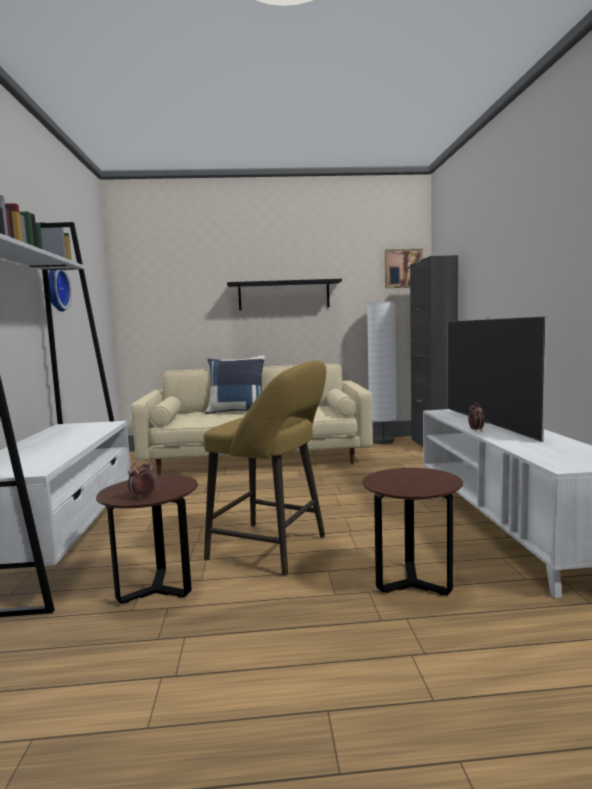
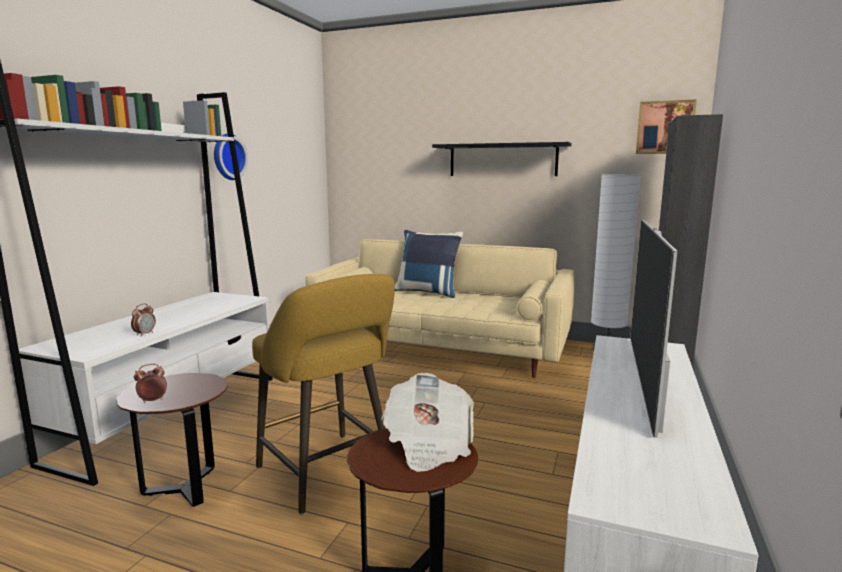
camera: 25 degrees right, 5 degrees up
alarm clock [468,403,484,431] -> alarm clock moved to [131,304,156,336]
none -> newspaper [381,373,474,472]

